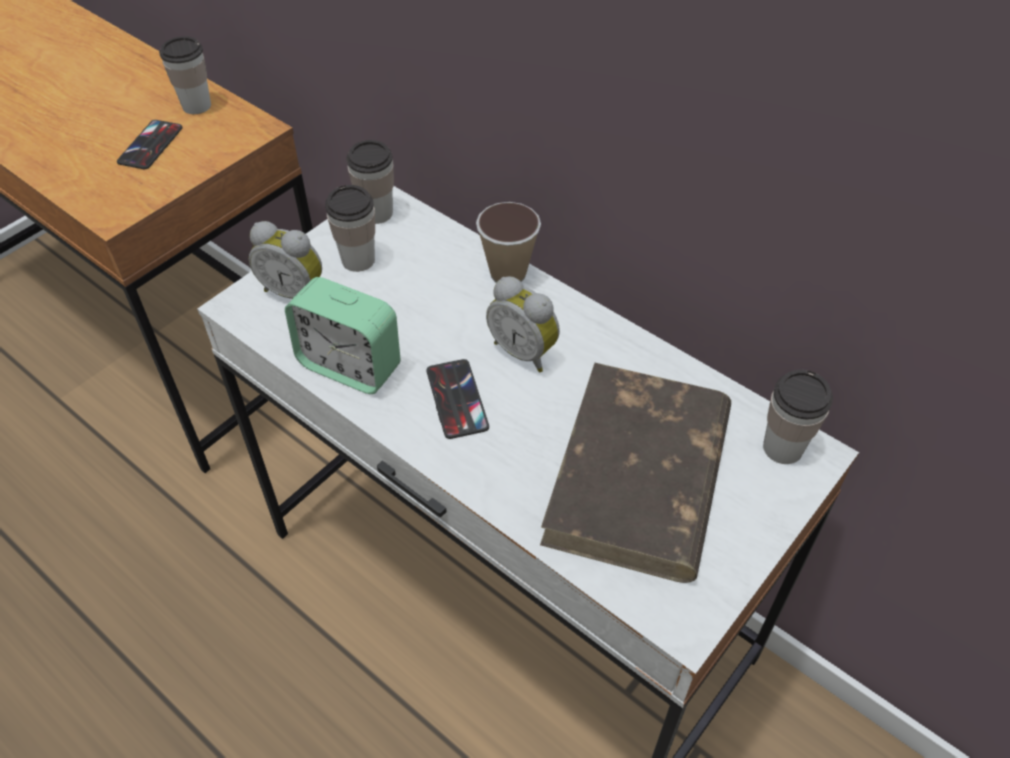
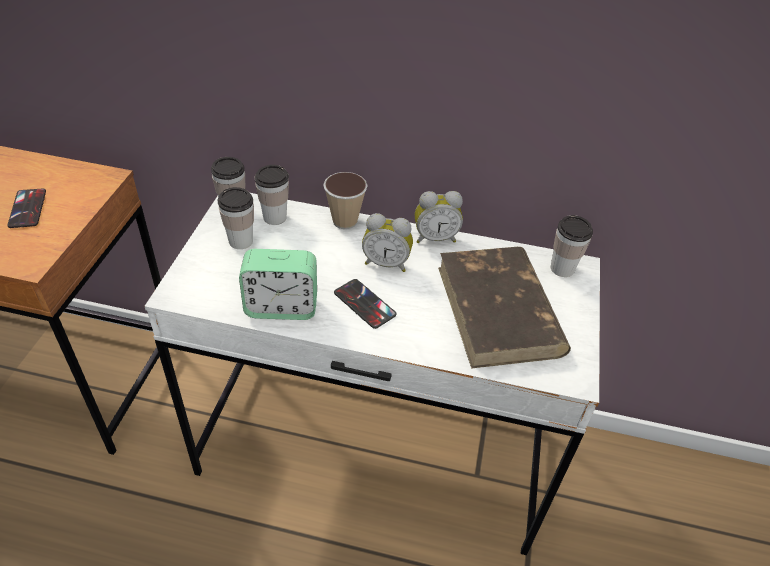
camera: 30 degrees left, 5 degrees down
cup [159,36,211,114] -> cup moved to [255,165,289,225]
alarm clock [249,221,322,299] -> alarm clock moved to [415,191,463,243]

